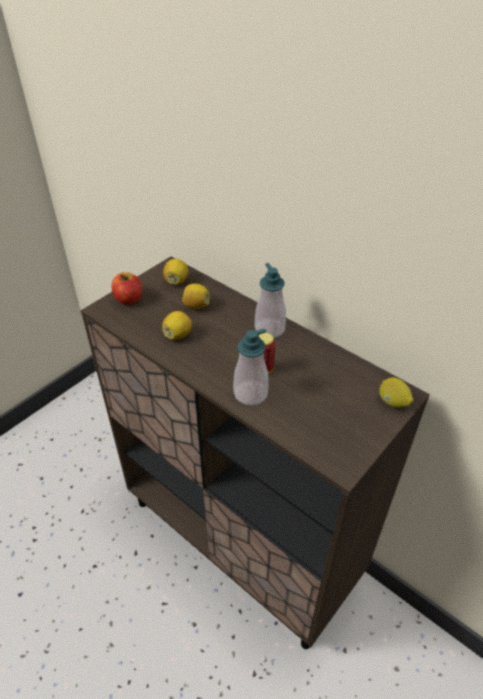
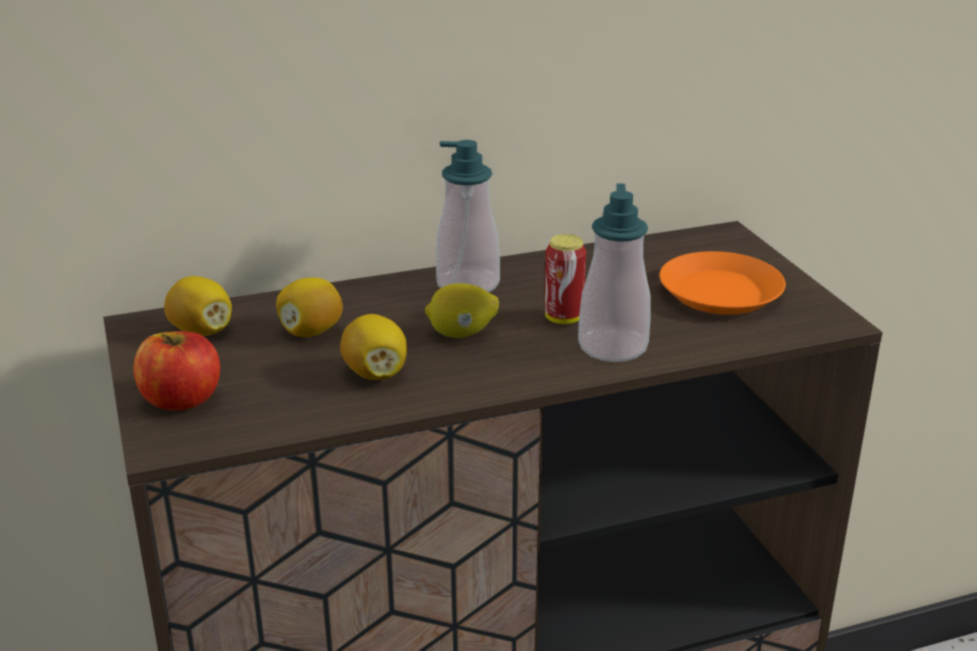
camera: 60 degrees left, 15 degrees down
lemon [379,377,413,408] -> lemon moved to [425,283,499,338]
none -> orange plate [659,251,786,315]

